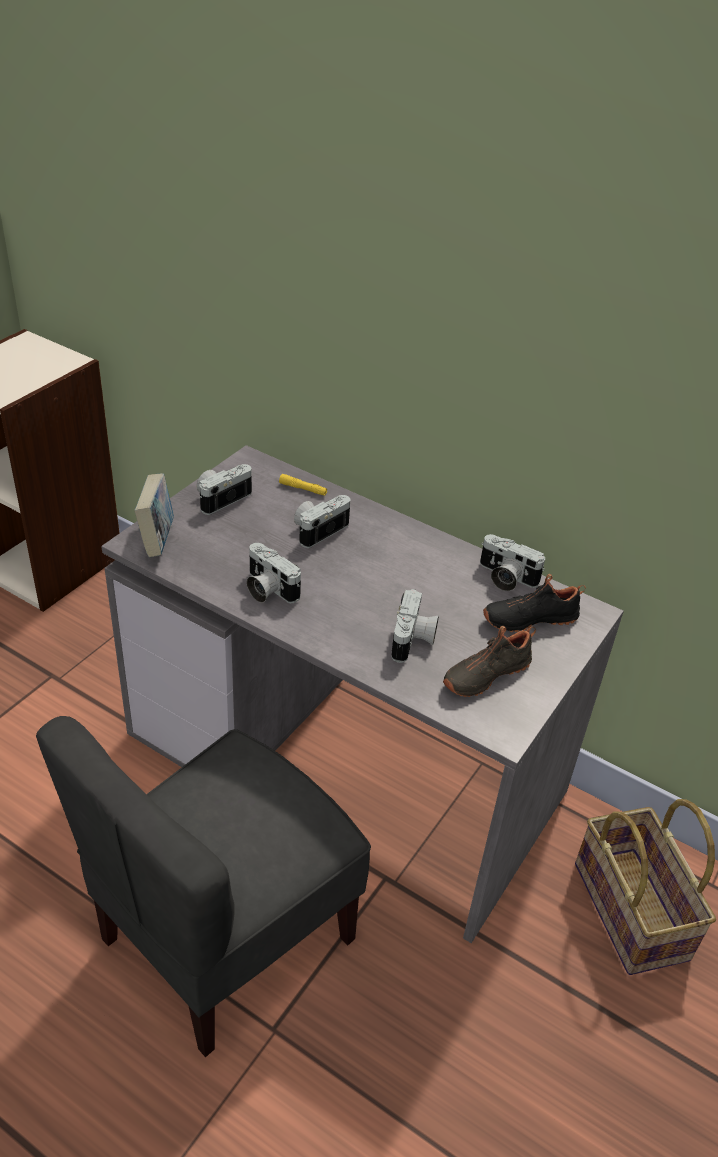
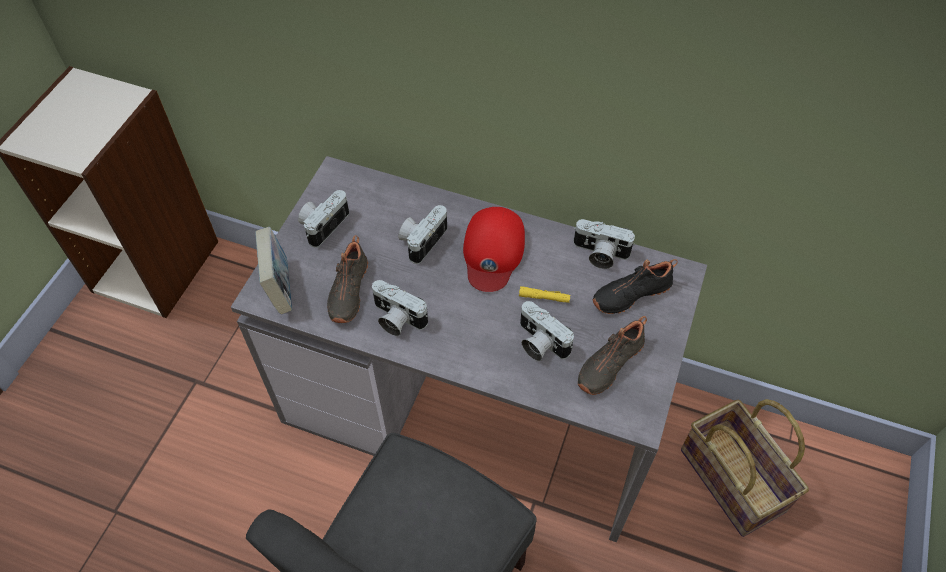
camera: 10 degrees left, 15 degrees up
yellow flashlight [279,474,327,496] -> yellow flashlight moved to [519,286,571,303]
camera [391,589,439,663] -> camera turned 135 degrees clockwise [520,301,574,361]
none -> black shoe [327,235,368,323]
none -> red cap [463,207,525,292]

